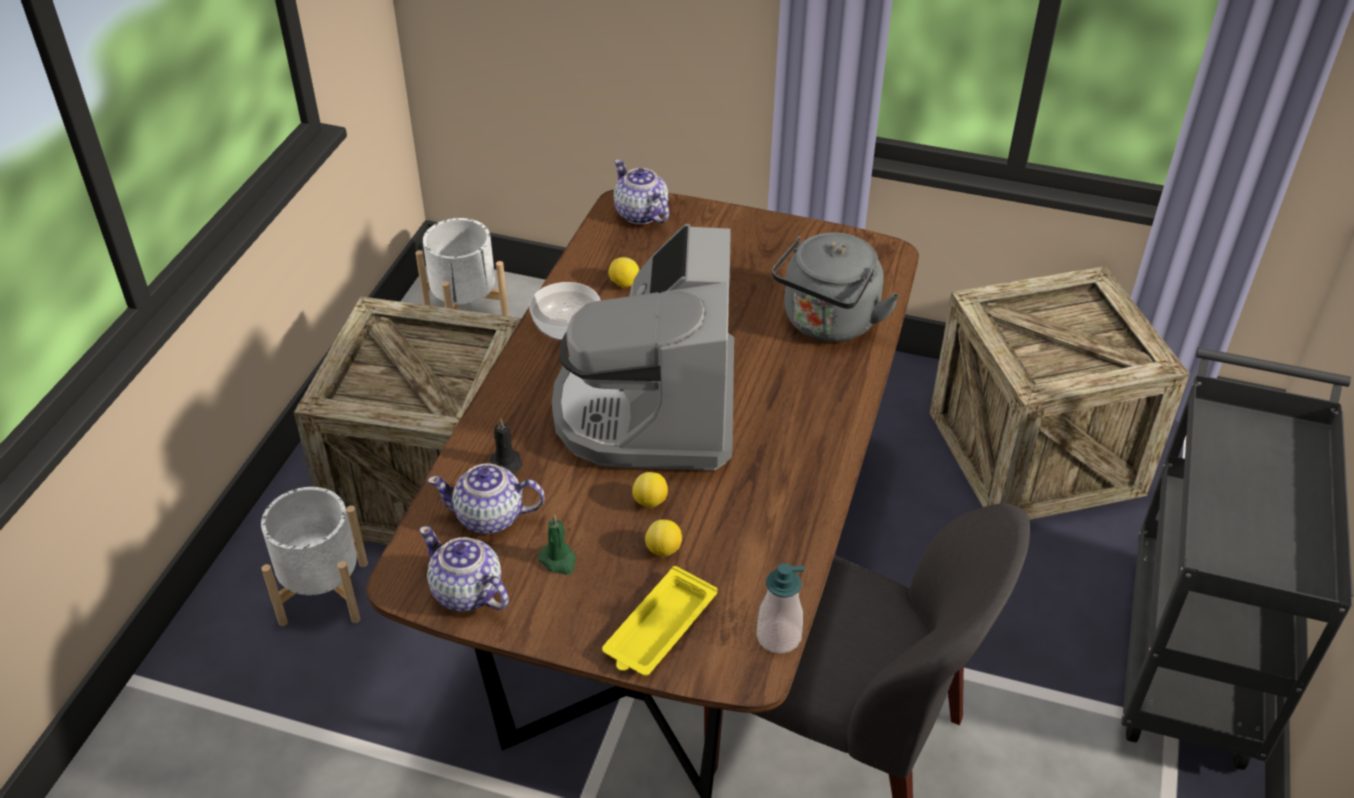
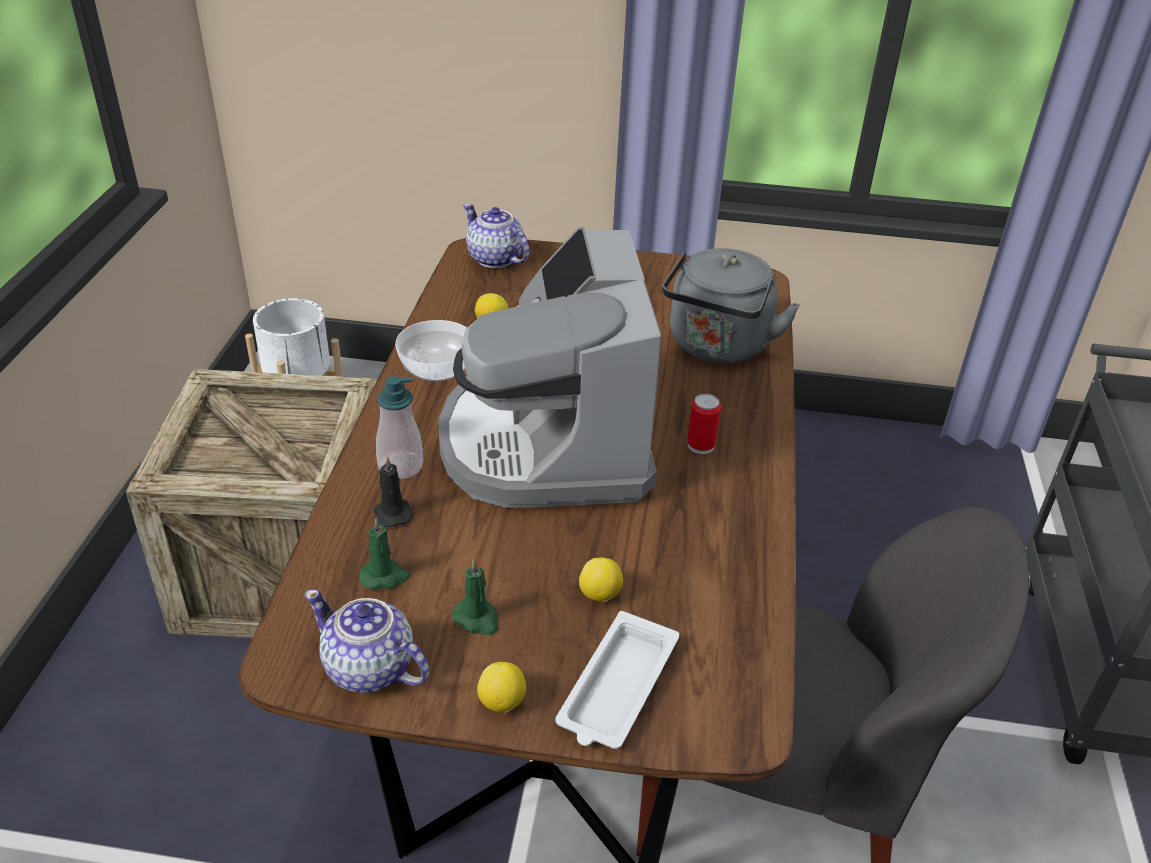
camera: 10 degrees left, 5 degrees down
white planter [261,487,368,626] -> none
teapot [428,463,545,534] -> green candle [359,518,410,589]
yellow tray [602,566,718,676] -> white tray [555,611,679,749]
lemon [632,472,668,508] -> lemon moved to [477,662,526,713]
soap dispenser [756,563,805,654] -> soap dispenser moved to [376,376,423,479]
crate [930,266,1190,520] -> none
none -> can [687,394,721,454]

